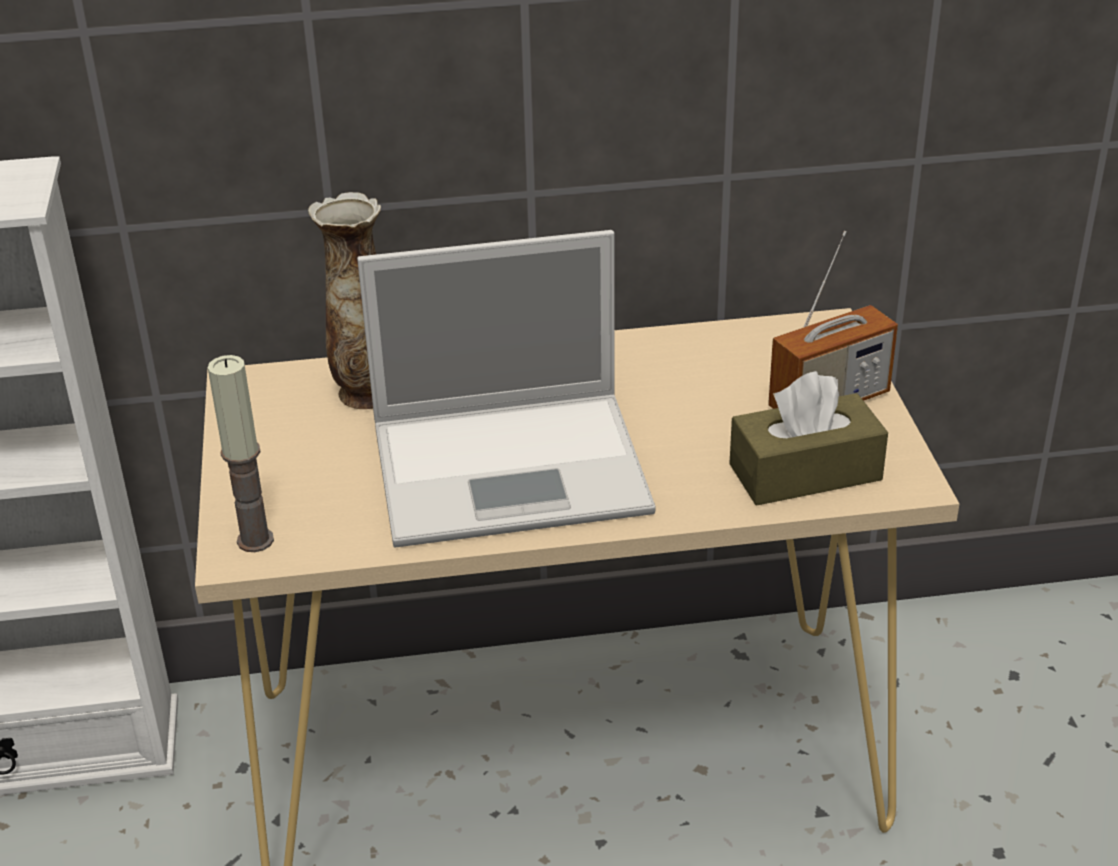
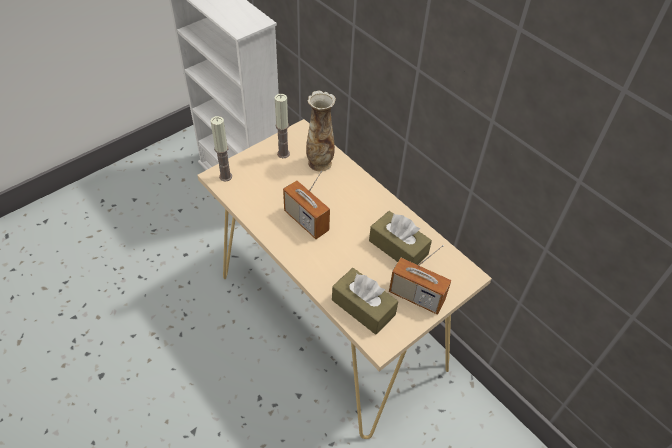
camera: 55 degrees right, 15 degrees up
laptop [357,230,656,548] -> radio [283,171,330,239]
none -> candle [275,94,290,158]
none -> brown tissue box [369,211,432,265]

